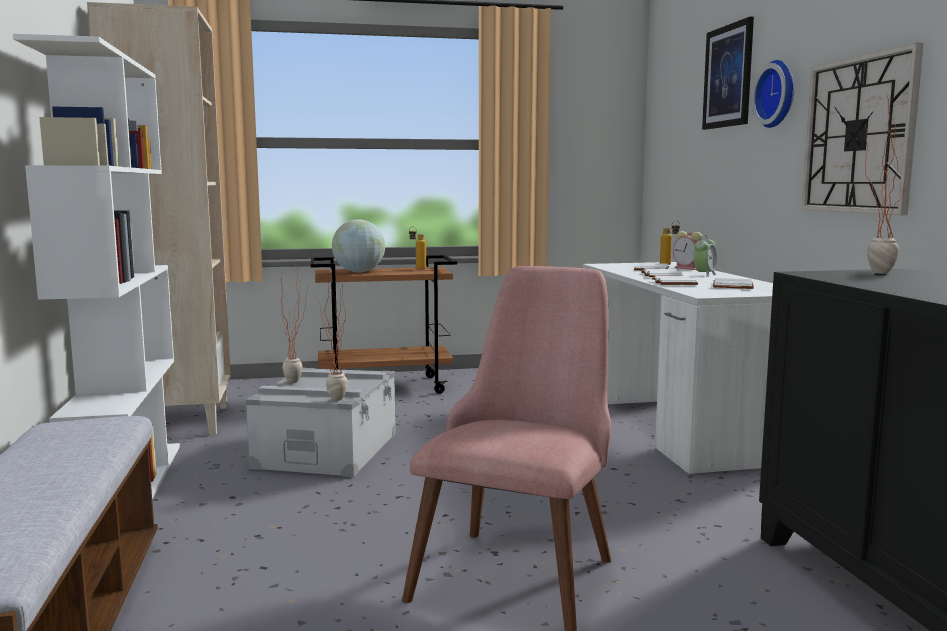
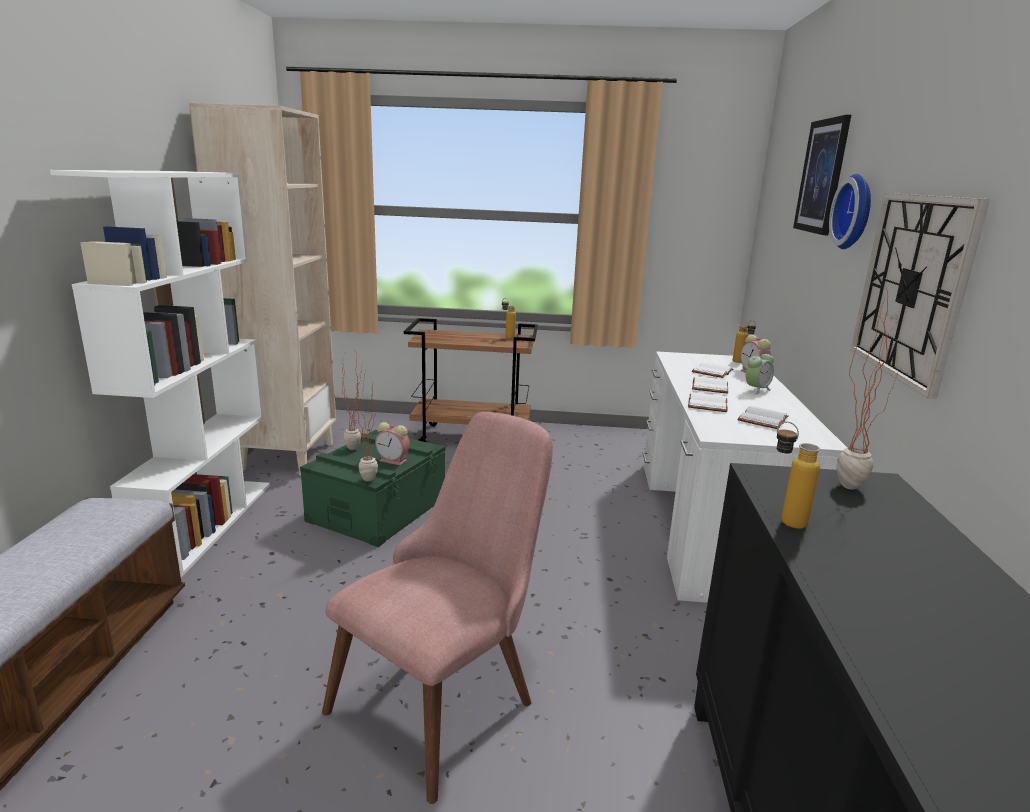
camera: 15 degrees right, 10 degrees up
grey storage box [246,368,396,477] -> green storage box [300,430,446,547]
globe [332,219,385,273] -> none
none -> alarm clock [375,422,410,466]
none -> bottle [777,421,820,529]

